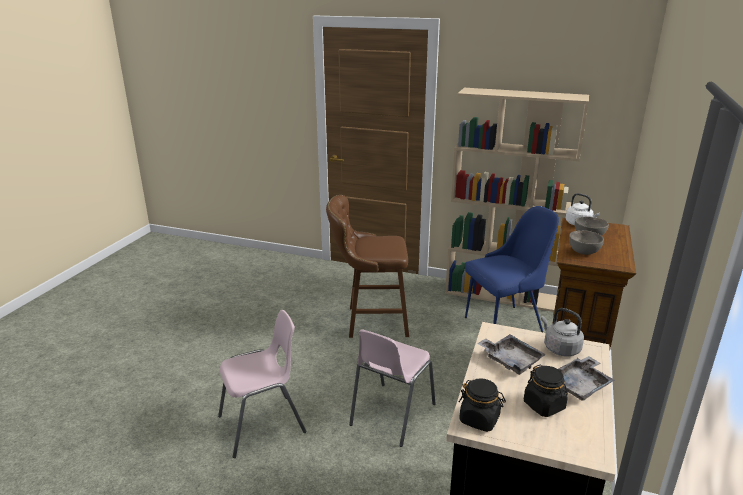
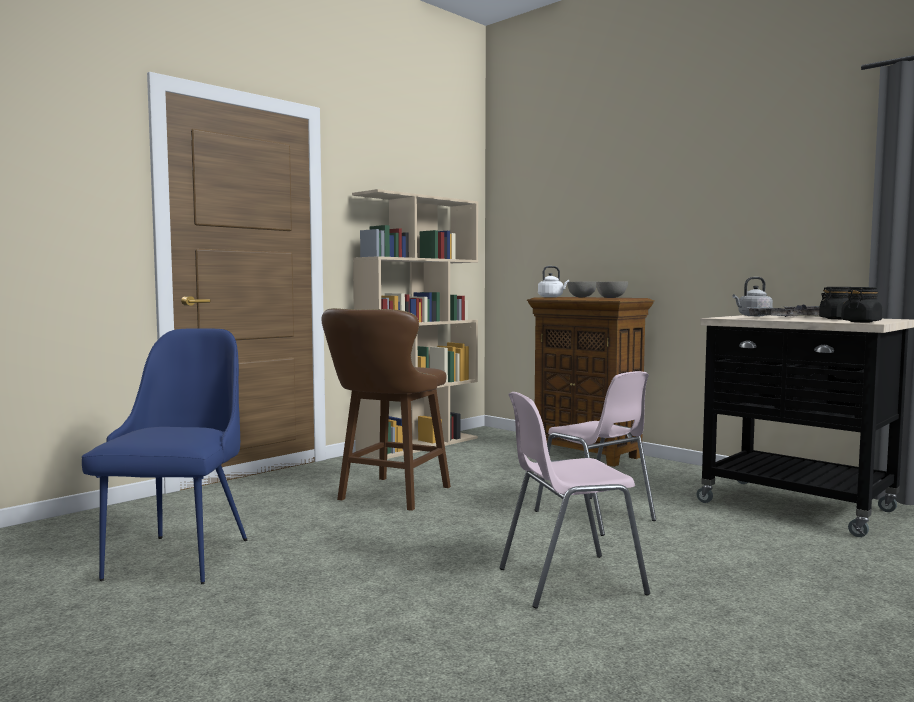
camera: 65 degrees left, 20 degrees down
pink chair [218,310,306,458] -> pink chair turned 105 degrees counterclockwise [499,392,650,608]
blue chair [465,206,559,332] -> blue chair moved to [82,328,247,584]

